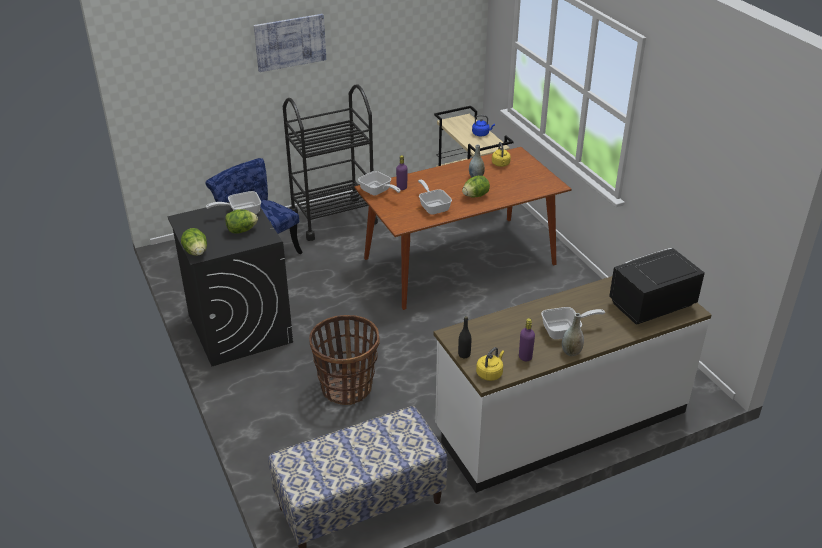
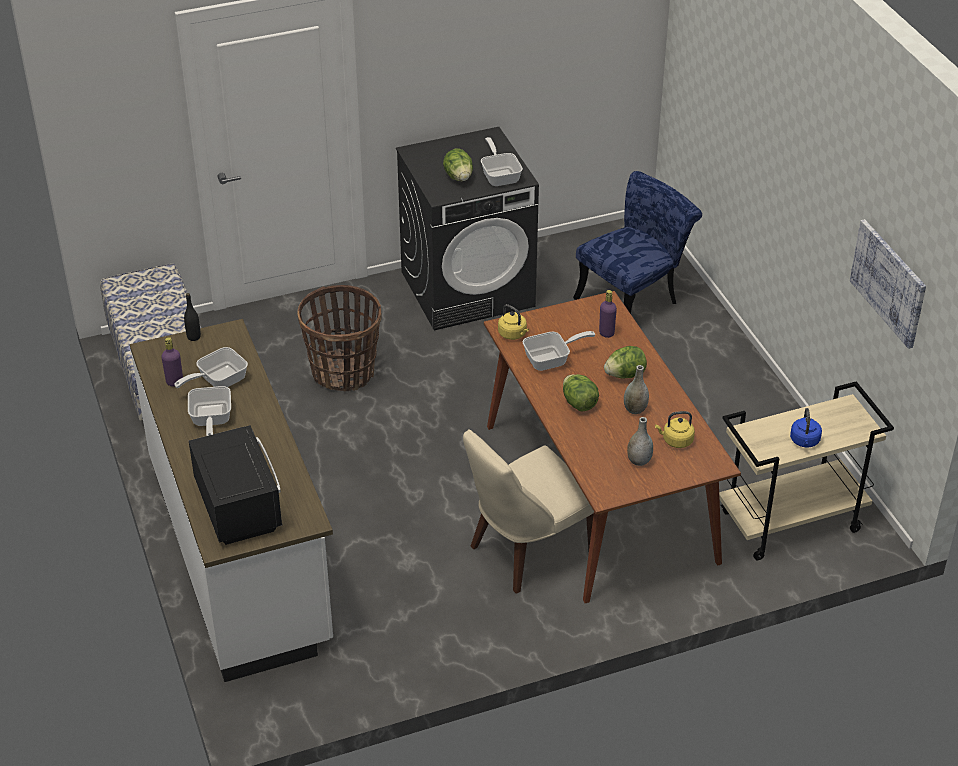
camera: 95 degrees right, 5 degrees up
lettuce [181,228,207,256] -> lettuce moved to [604,346,647,378]
picture [254,14,326,72] -> picture moved to [850,219,926,349]
black cart [283,84,378,241] -> none
frying pan [358,171,400,196] -> frying pan moved to [174,347,248,388]
yellow kettle [476,347,504,381] -> yellow kettle moved to [498,304,529,340]
grey vase [562,313,584,356] -> grey vase moved to [627,417,653,466]
none -> beige chair [463,430,594,594]

